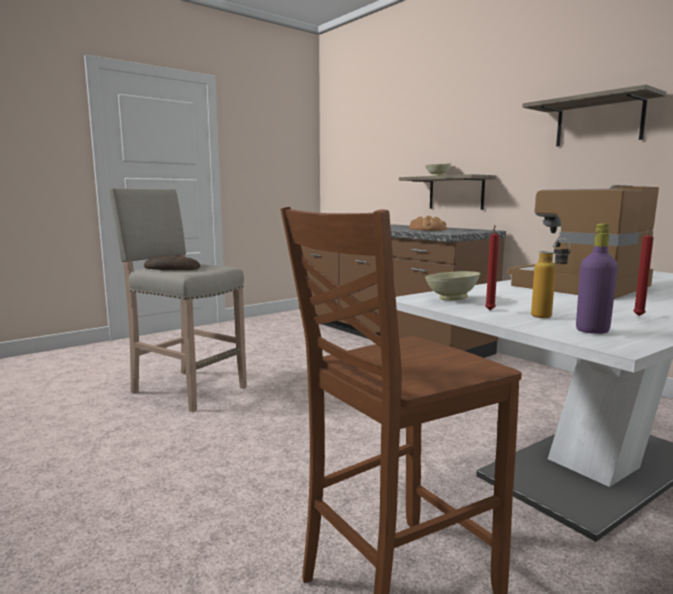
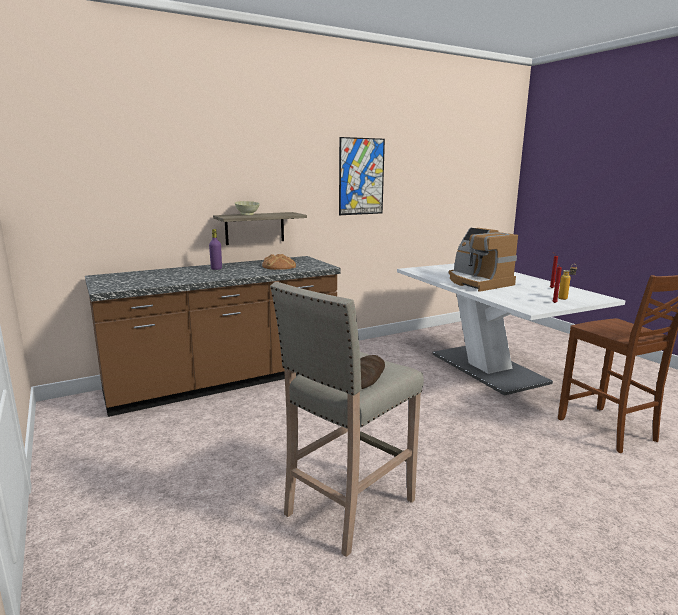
camera: 80 degrees left, 5 degrees up
beige bowl [425,271,480,300] -> none
shelf [523,85,666,146] -> picture [339,137,385,215]
purple bottle [576,223,618,334] -> purple bottle moved to [209,229,222,270]

